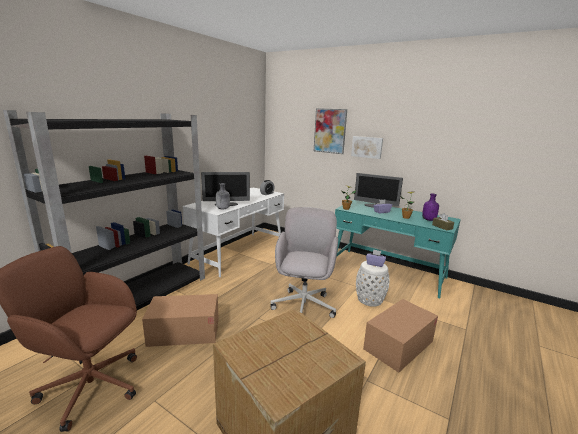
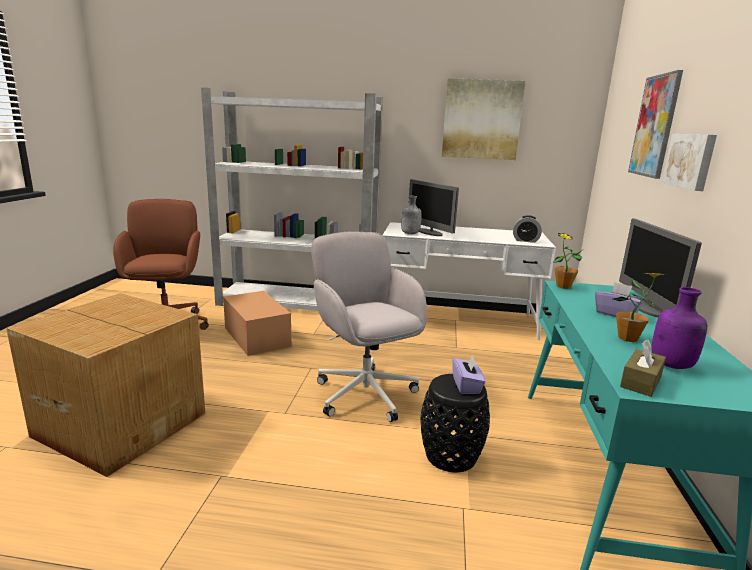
camera: 65 degrees right, 0 degrees up
black bookcase [3,110,205,310] -> white bookcase [201,88,383,311]
grey office chair [270,207,338,318] -> grey office chair turned 105 degrees counterclockwise [311,232,427,422]
white stool [356,261,389,307] -> black stool [421,374,490,472]
cardboard box [363,299,438,373] -> none
none -> picture [442,78,525,160]

